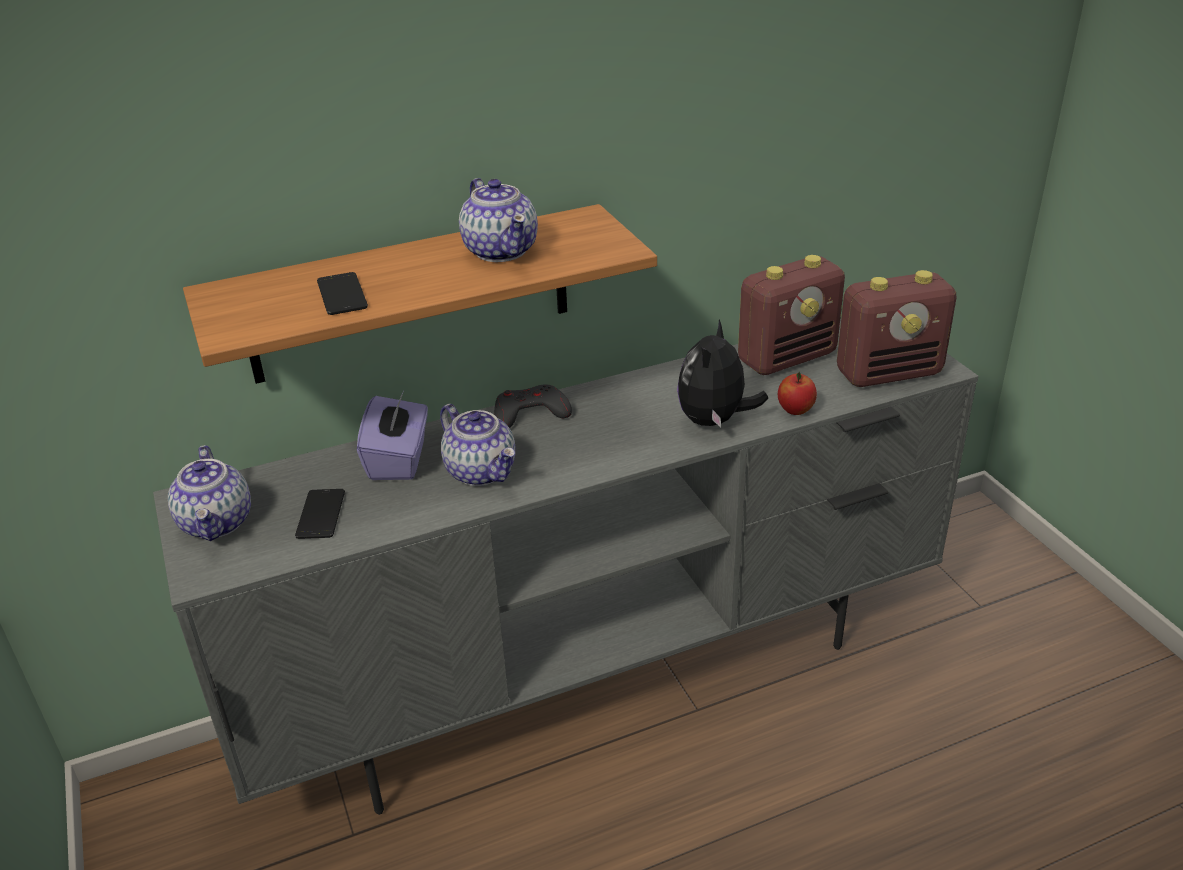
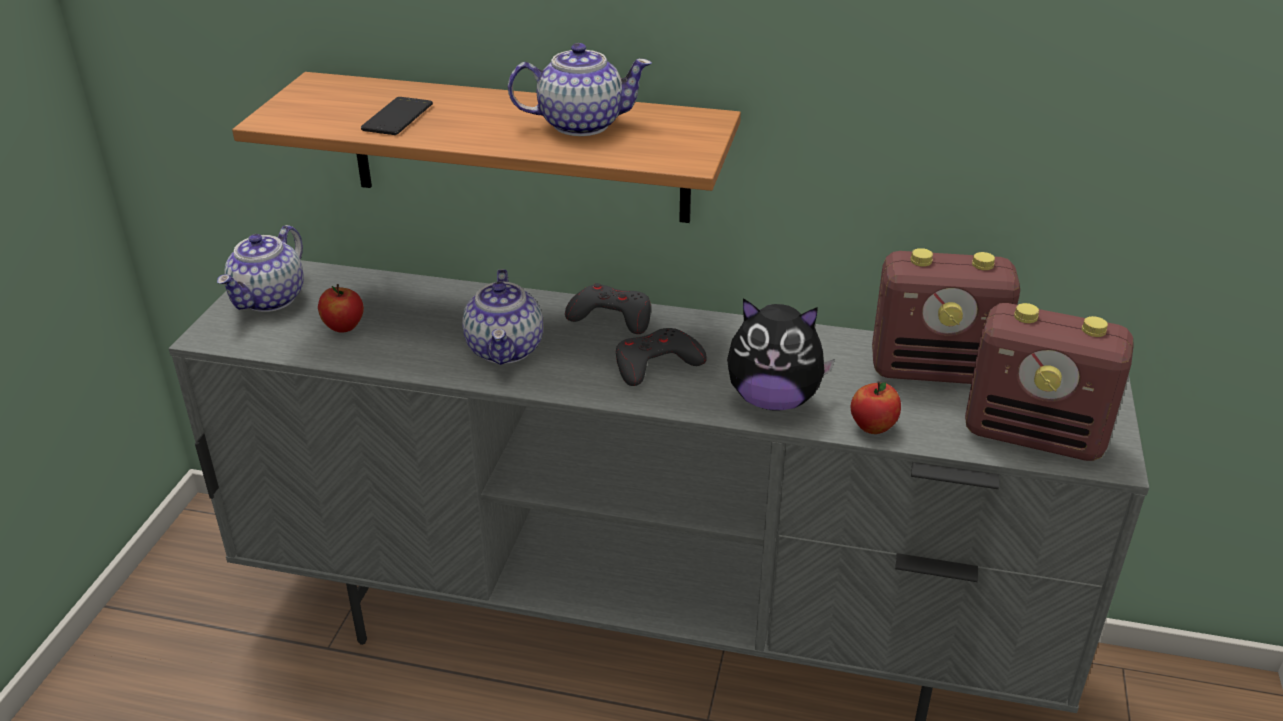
camera: 35 degrees right, 0 degrees up
phone [295,489,345,539] -> apple [318,284,364,333]
purple tissue box [357,391,428,480] -> none
teapot [459,178,538,262] -> teapot turned 105 degrees counterclockwise [508,43,652,136]
plush toy [677,320,768,428] -> plush toy turned 135 degrees counterclockwise [727,298,835,411]
none -> grey game controller [616,328,707,386]

